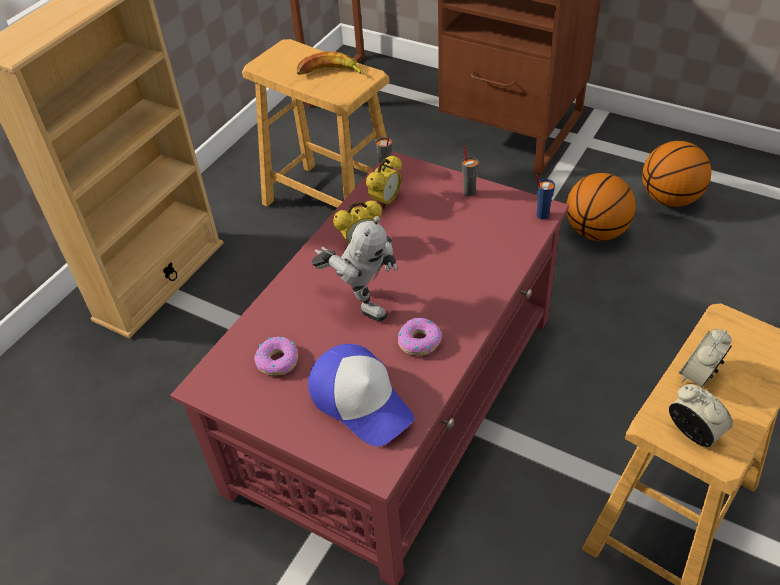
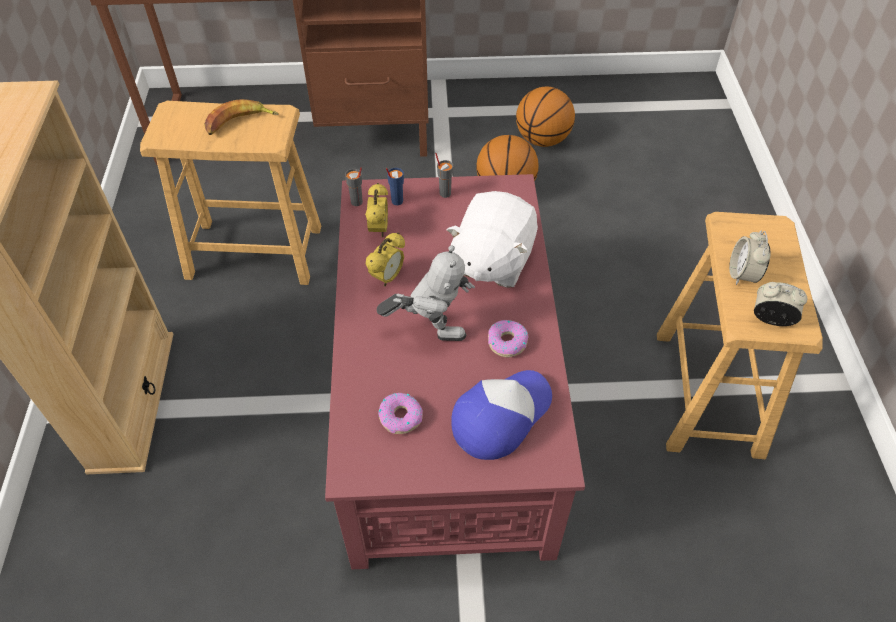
camera: 35 degrees left, 5 degrees up
cap [308,344,415,446] -> cap turned 60 degrees counterclockwise [451,370,552,460]
blue cup [536,175,555,220] -> blue cup moved to [386,168,404,205]
none -> white plush toy [446,191,538,288]

